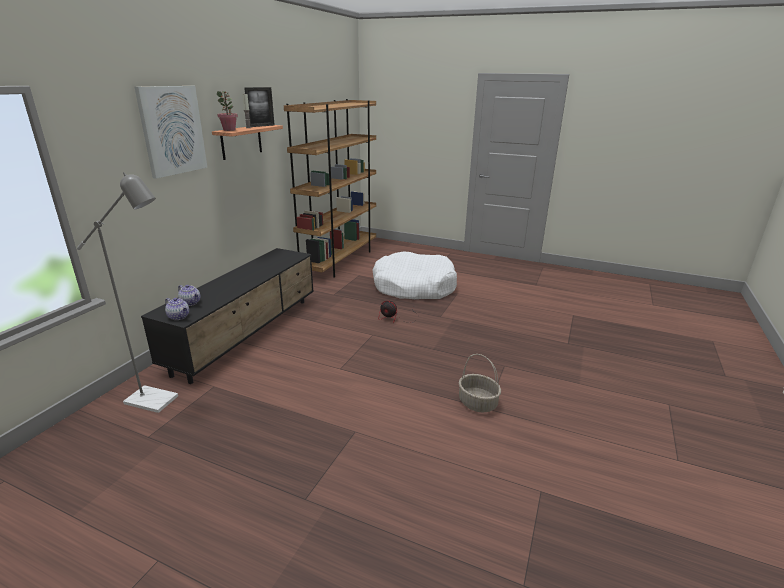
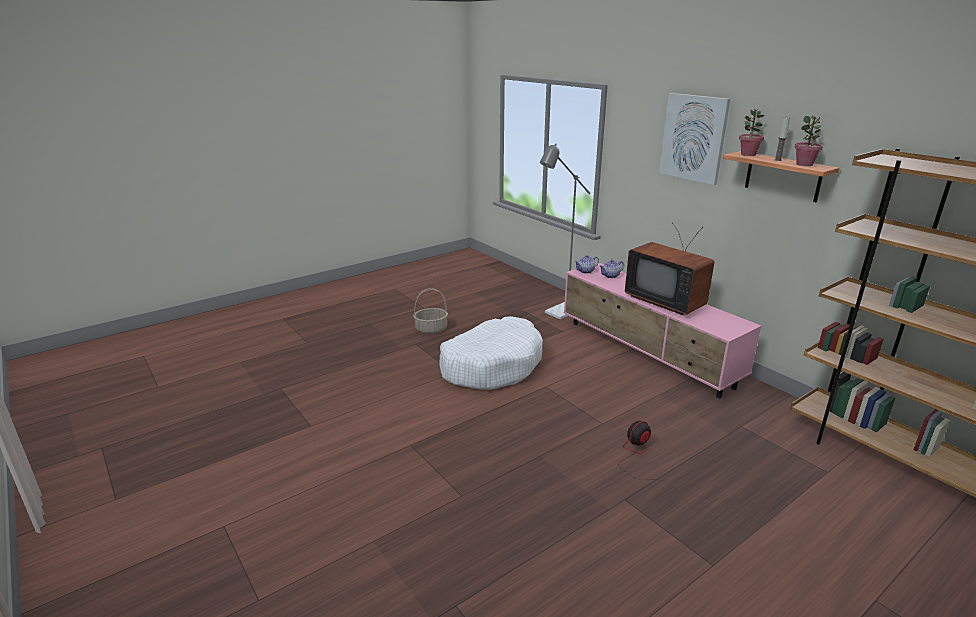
camera: 120 degrees right, 0 degrees up
black tv stand [141,248,314,384] -> pink tv stand [564,263,762,399]
picture frame [244,87,275,127] -> potted plant [795,116,823,166]
white dog bed [373,251,457,299] -> white dog bed moved to [439,316,543,390]
basket [459,354,501,413] -> basket moved to [413,288,448,334]
none -> television [625,223,714,315]

